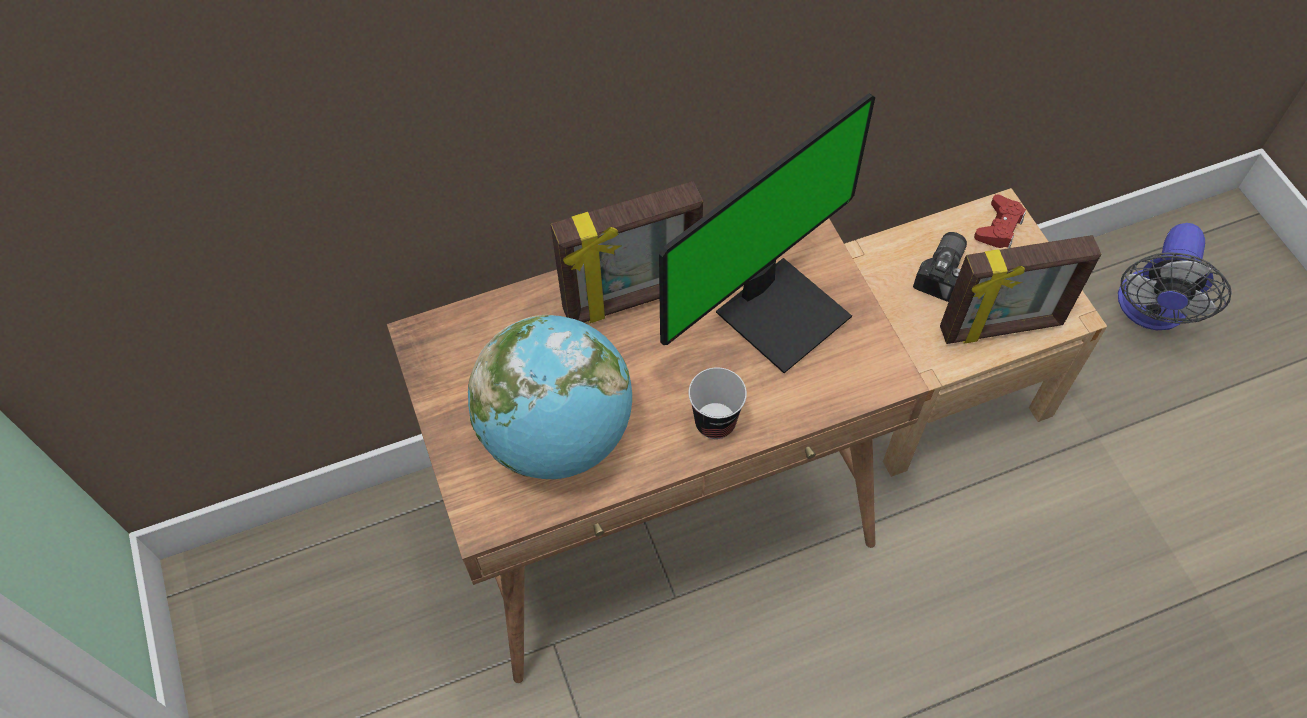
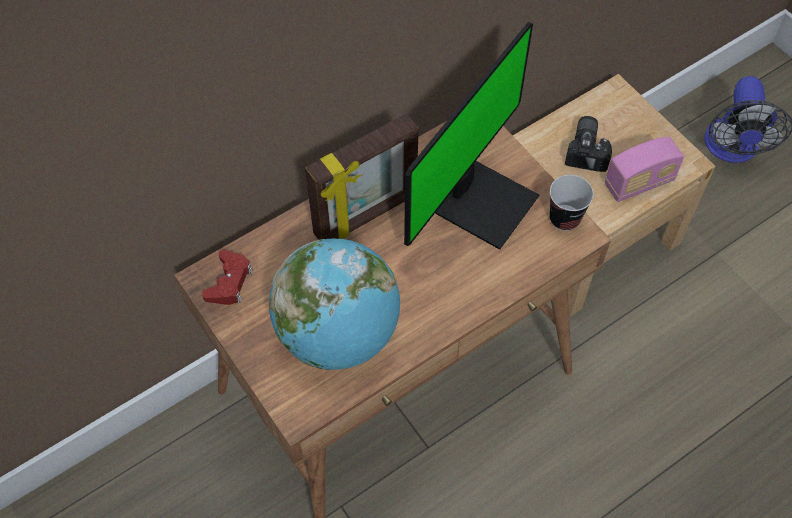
camera: 15 degrees left, 0 degrees up
cup [688,367,747,439] -> cup moved to [550,175,594,231]
picture frame [940,235,1101,344] -> radio [605,137,684,202]
red game controller [974,195,1026,248] -> red game controller moved to [202,249,253,305]

